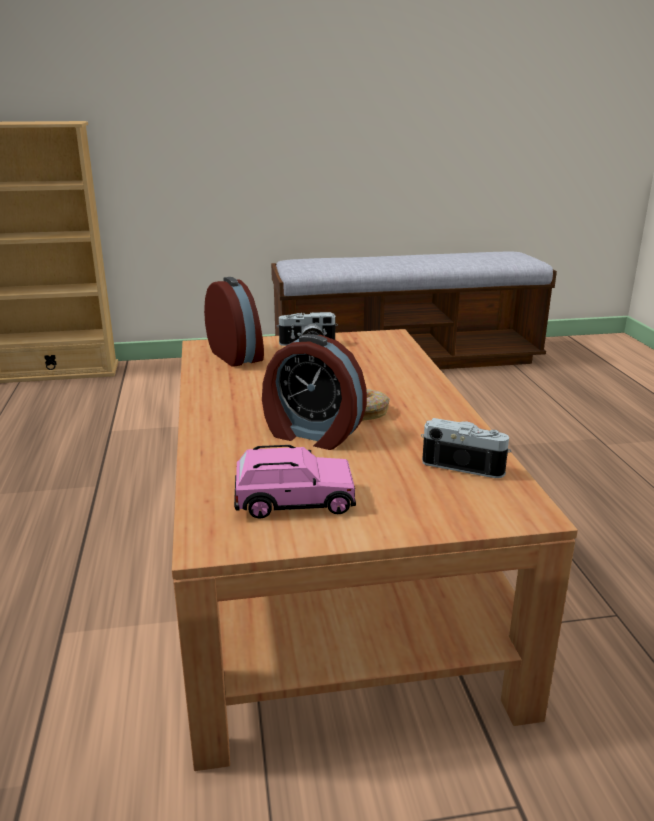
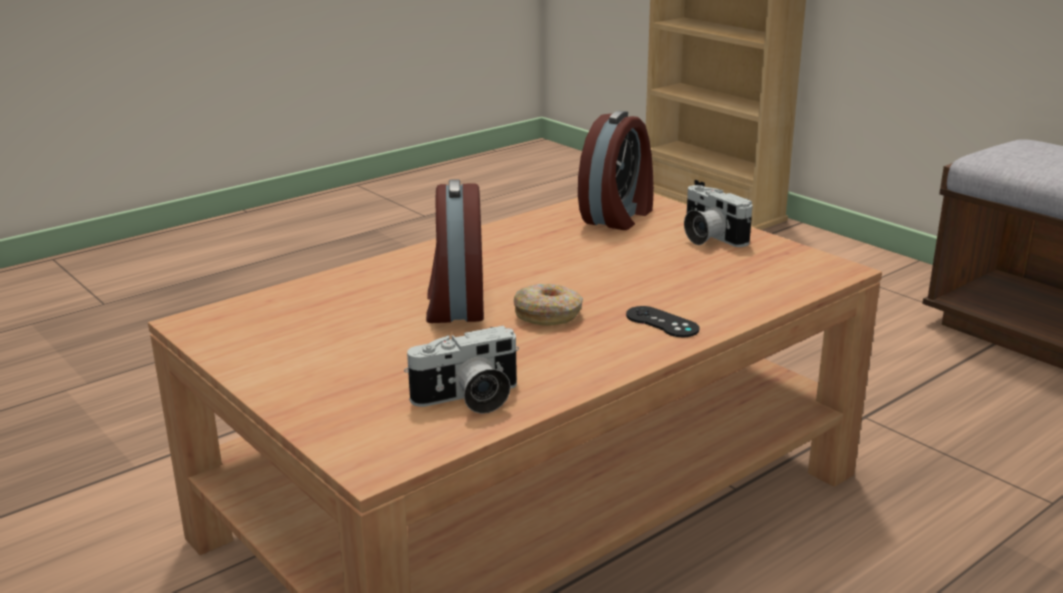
camera: 60 degrees right, 0 degrees up
pink toy car [234,445,356,519] -> none
camera [421,418,511,478] -> camera turned 75 degrees clockwise [404,326,519,414]
none -> black game controller [626,306,699,337]

